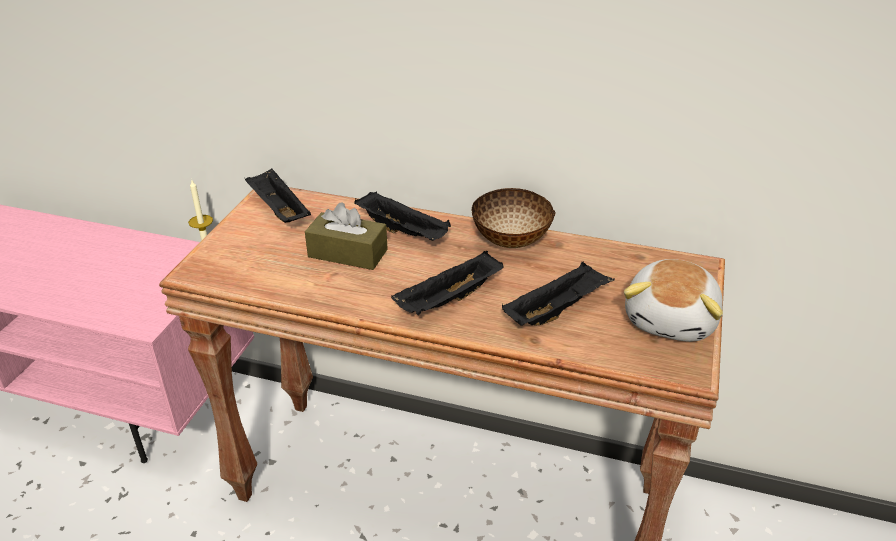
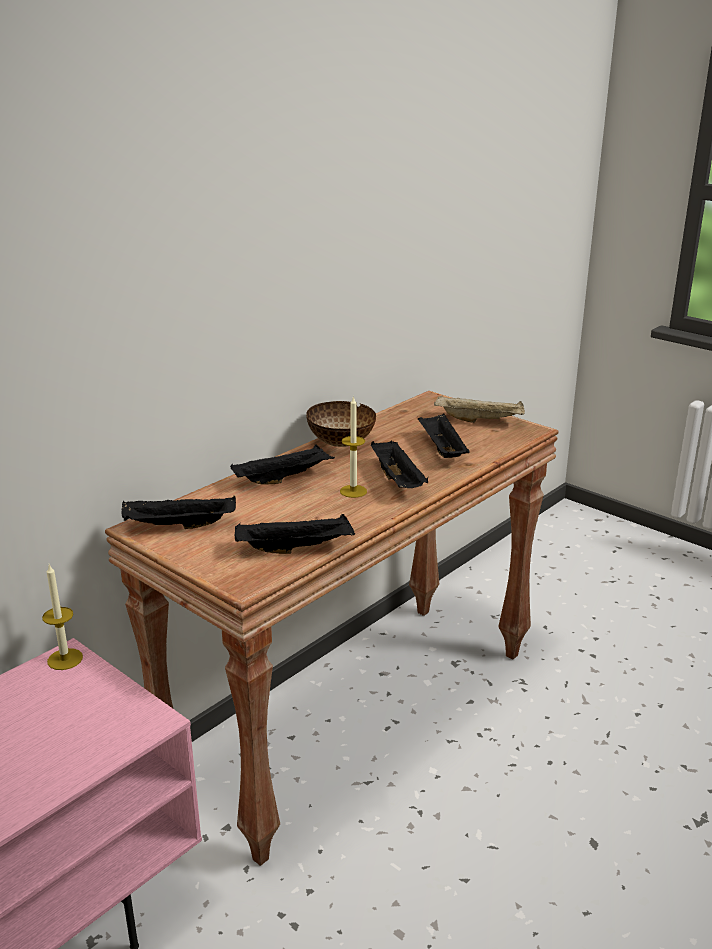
camera: 65 degrees left, 10 degrees down
brown tissue box [305,202,388,270] -> none
plush toy [624,259,723,342] -> beige tray [434,395,525,423]
none -> black tray [235,514,355,554]
none -> candle [340,396,367,498]

